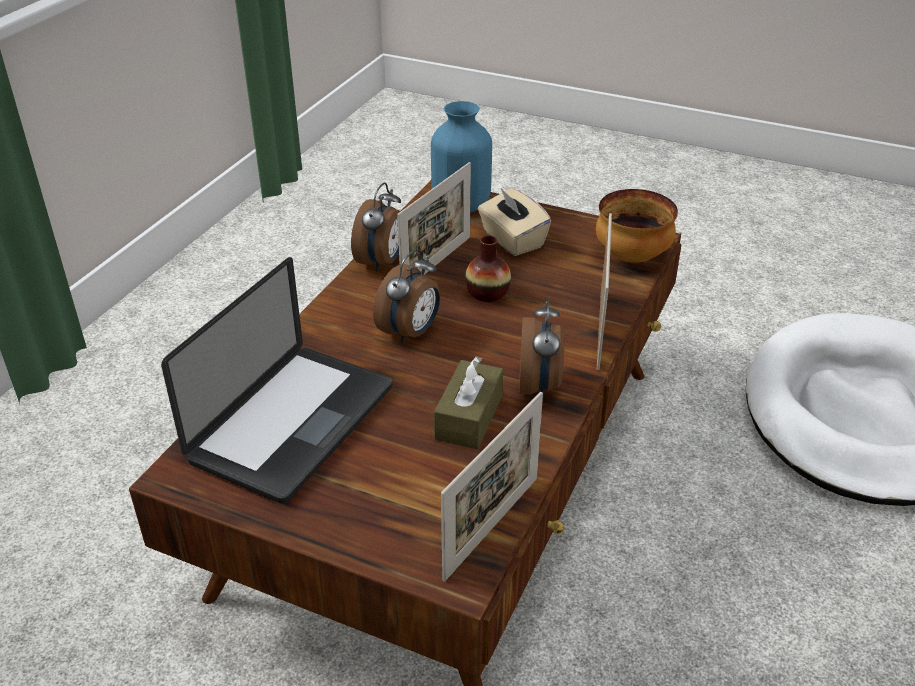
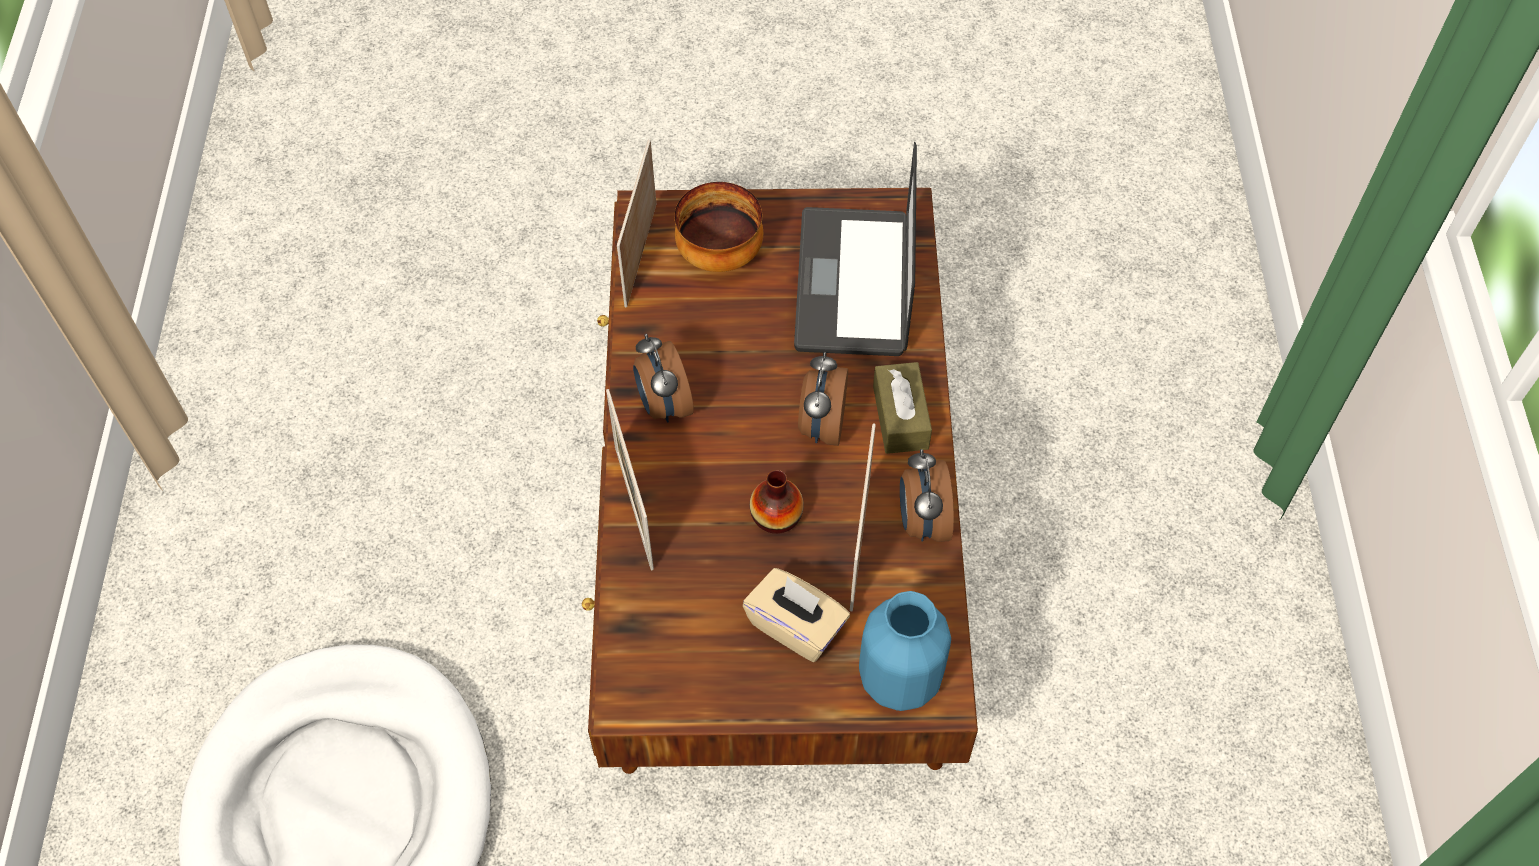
camera: 155 degrees right, 20 degrees up
brown tissue box [434,356,503,449] -> brown tissue box moved to [873,362,932,454]
bowl [596,189,678,263] -> bowl moved to [674,182,763,272]

